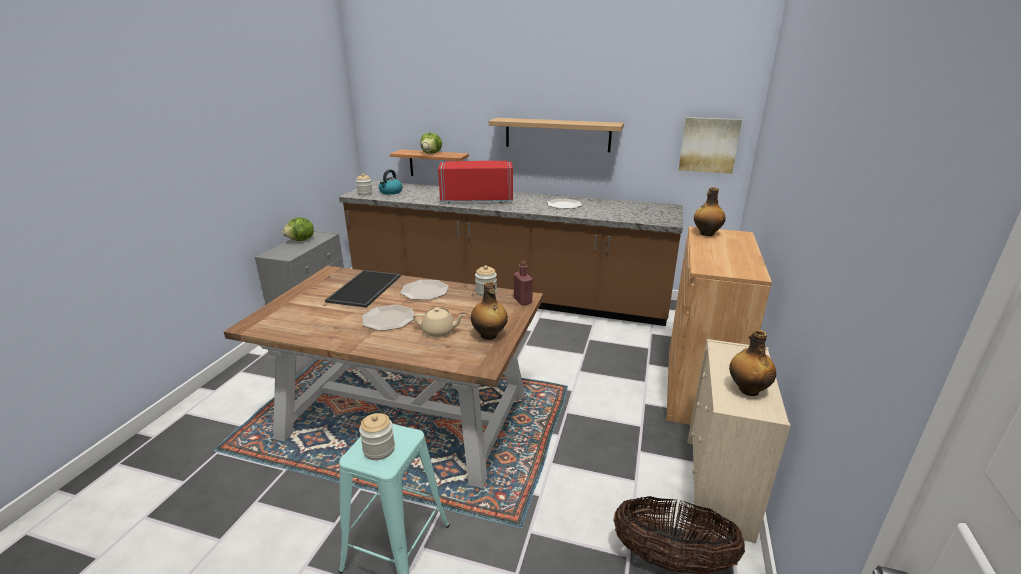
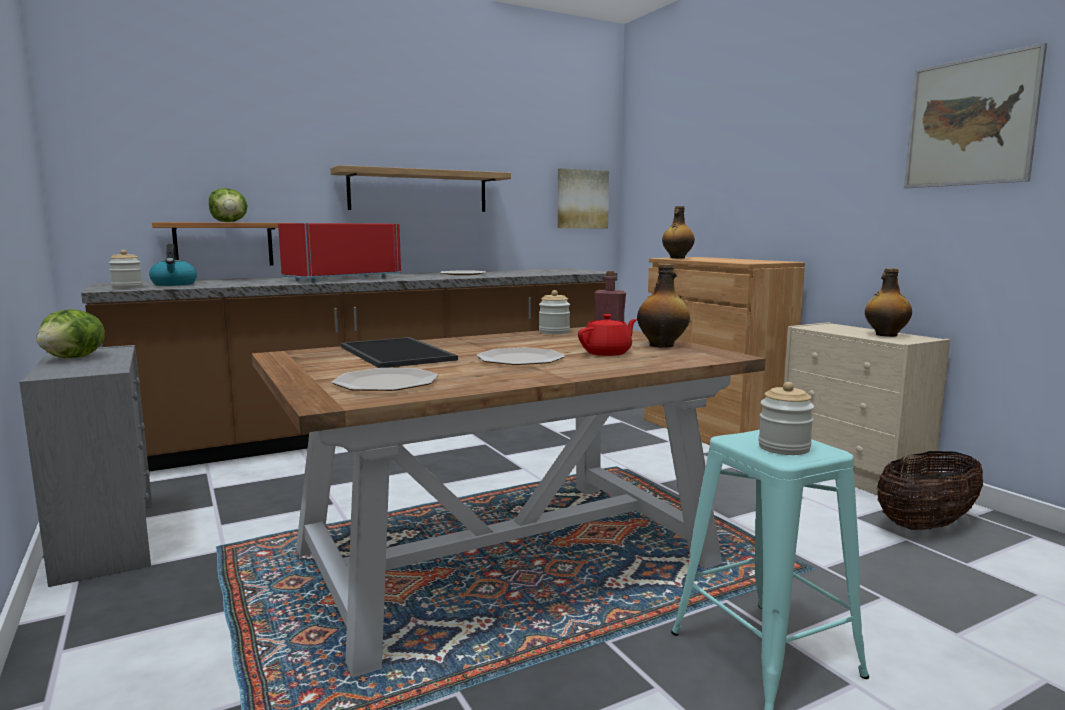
camera: 45 degrees left, 15 degrees down
plate [400,280,449,300] -> plate moved to [332,368,438,391]
beige teapot [413,307,466,337] -> red teapot [578,314,637,356]
none -> picture [904,43,1047,188]

